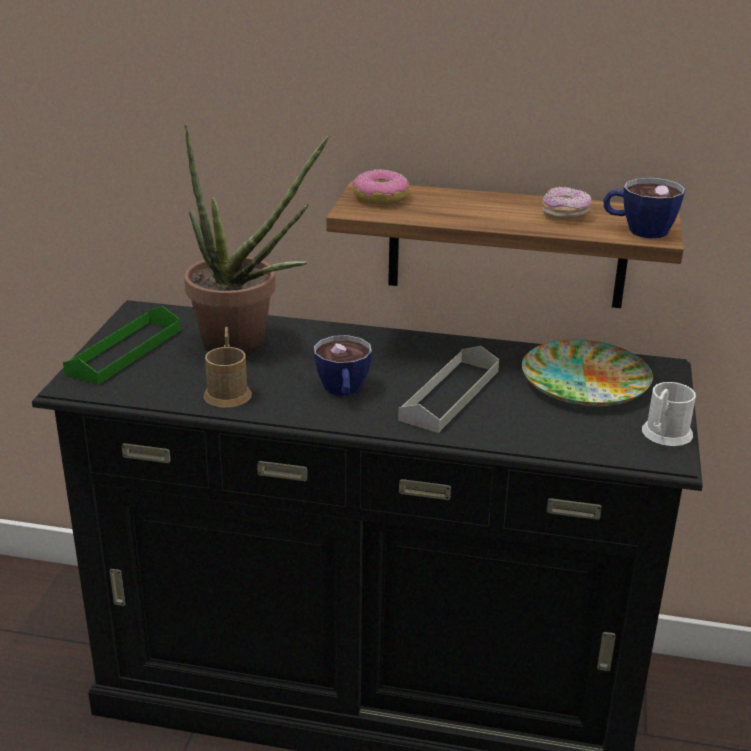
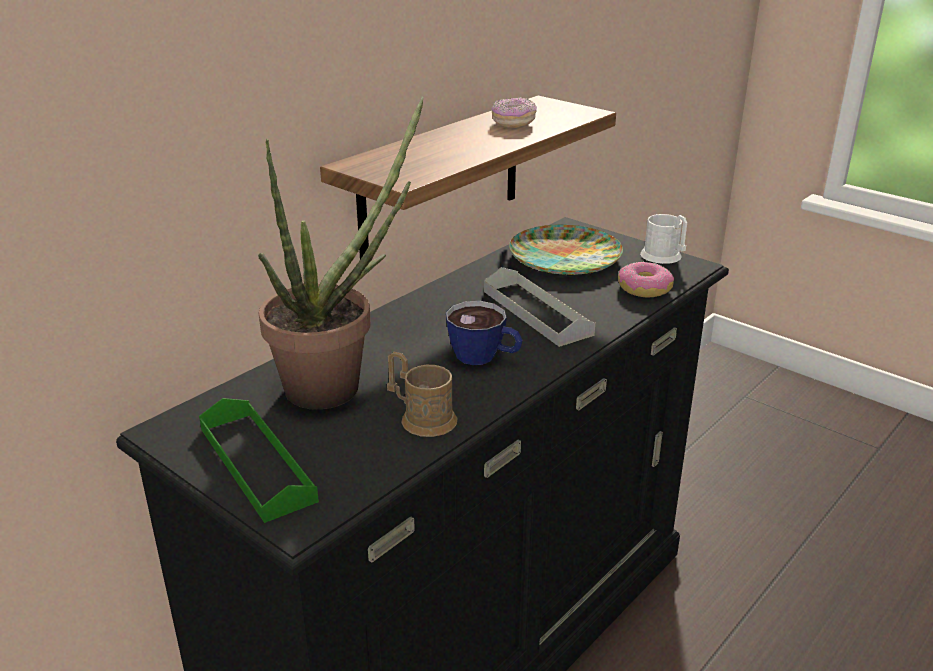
camera: 60 degrees left, 0 degrees up
donut [353,169,409,205] -> donut moved to [618,261,674,297]
cup [603,178,685,238] -> none

